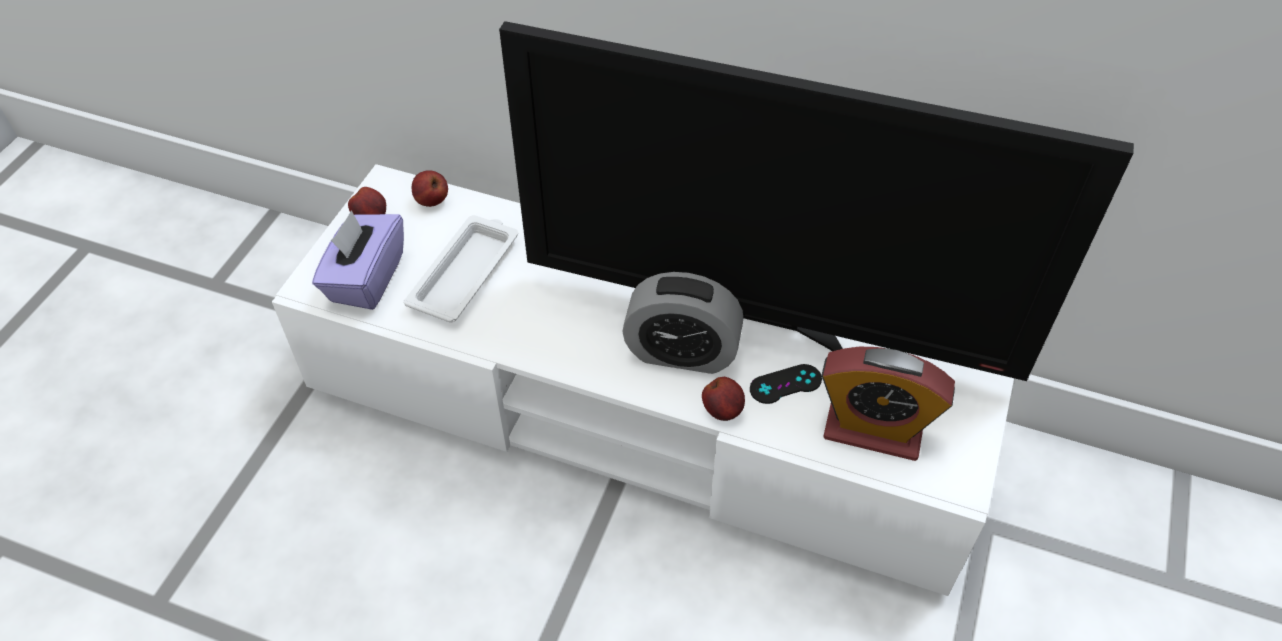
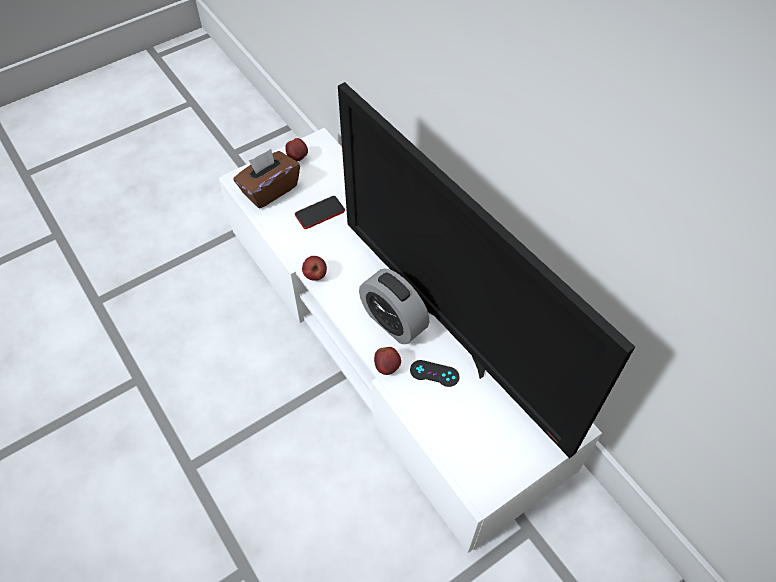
camera: 35 degrees right, 5 degrees up
purple tissue box [312,210,404,310] -> brown tissue box [233,149,300,208]
white tray [404,215,518,323] -> phone [295,196,345,229]
apple [412,170,448,207] -> apple moved to [302,256,327,281]
alarm clock [821,347,955,461] -> none

